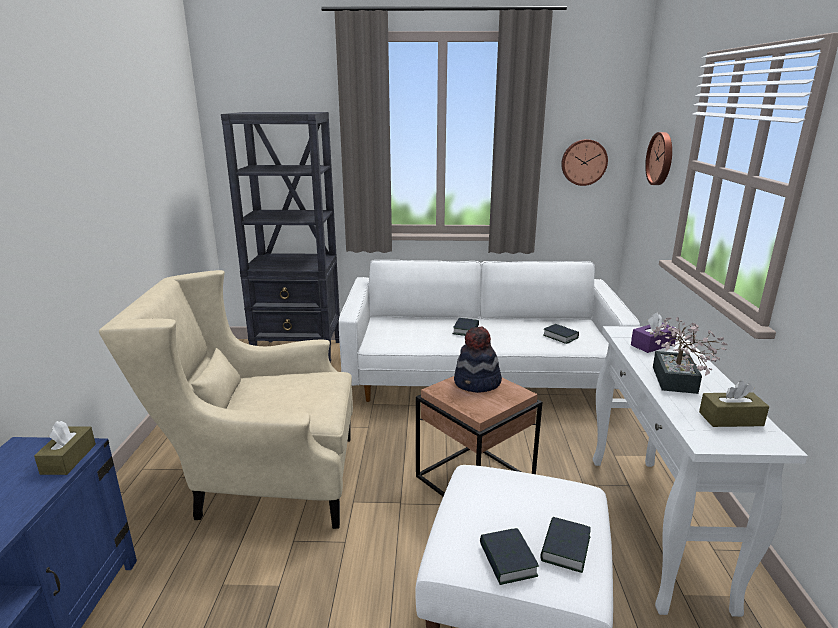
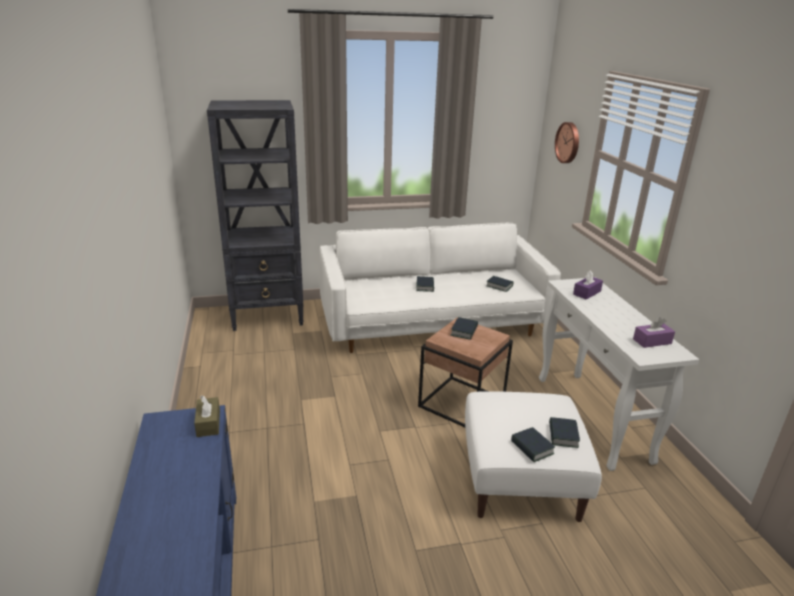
camera: 15 degrees left, 5 degrees up
beige armchair [99,270,353,529] -> none
hat [454,327,502,393] -> book [450,317,478,340]
wall clock [561,139,608,186] -> none
potted plant [650,317,728,394] -> none
brown tissue box [699,381,769,427] -> purple tissue box [633,317,675,348]

